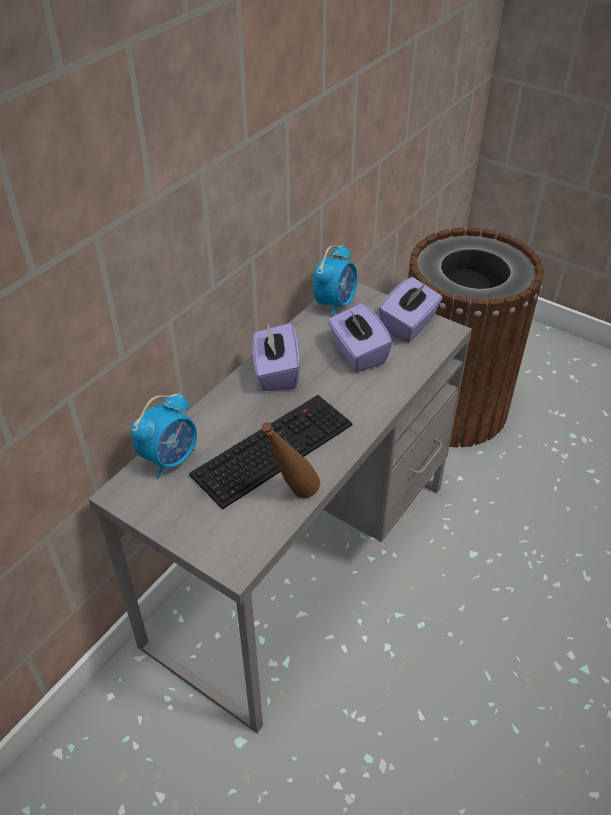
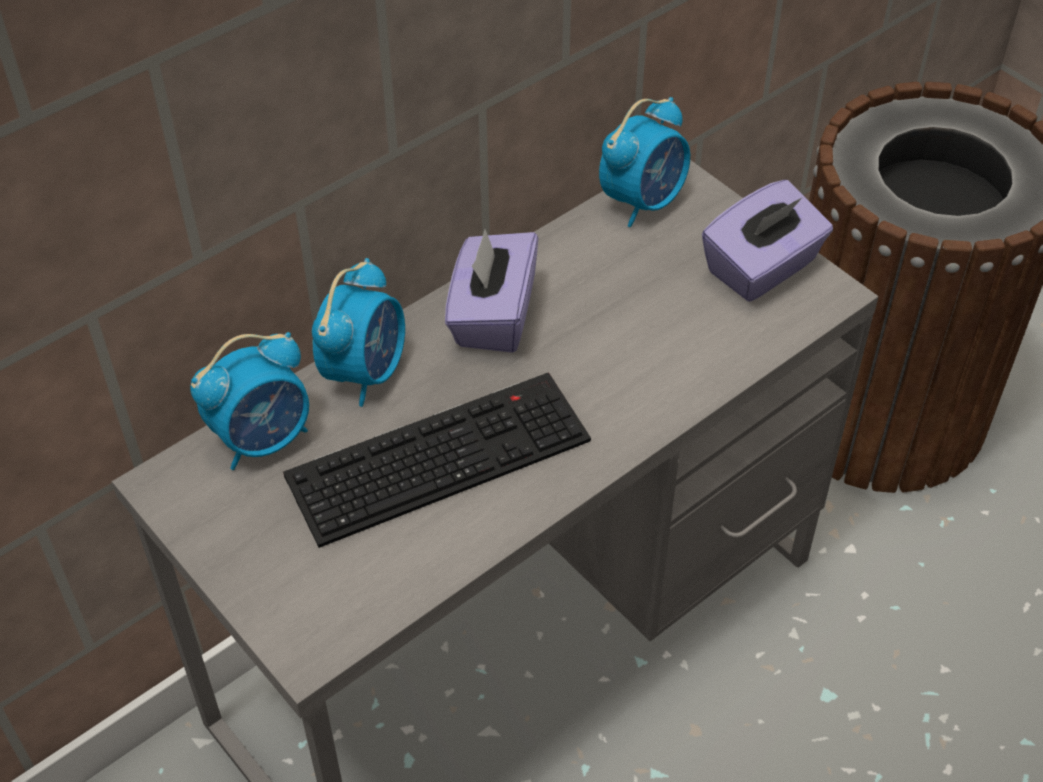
camera: 15 degrees right, 5 degrees up
brown bottle [261,422,320,498] -> none
purple tissue box [328,303,393,372] -> none
none -> alarm clock [312,258,405,407]

